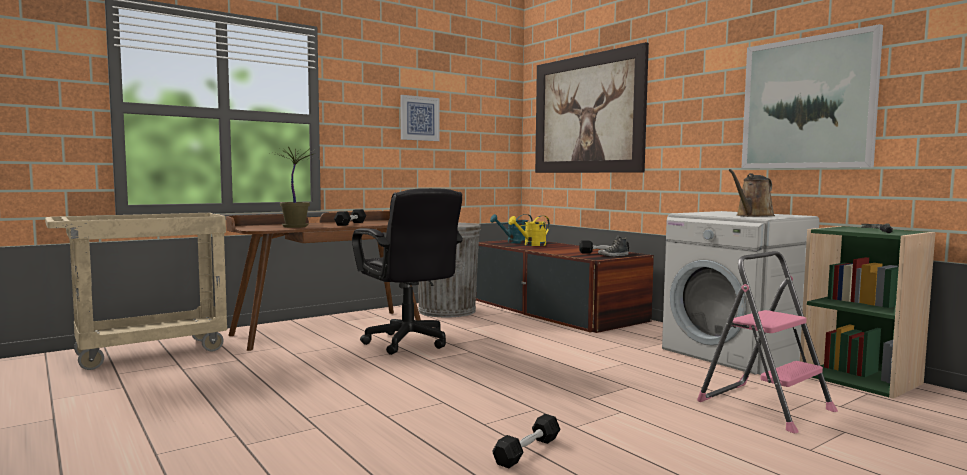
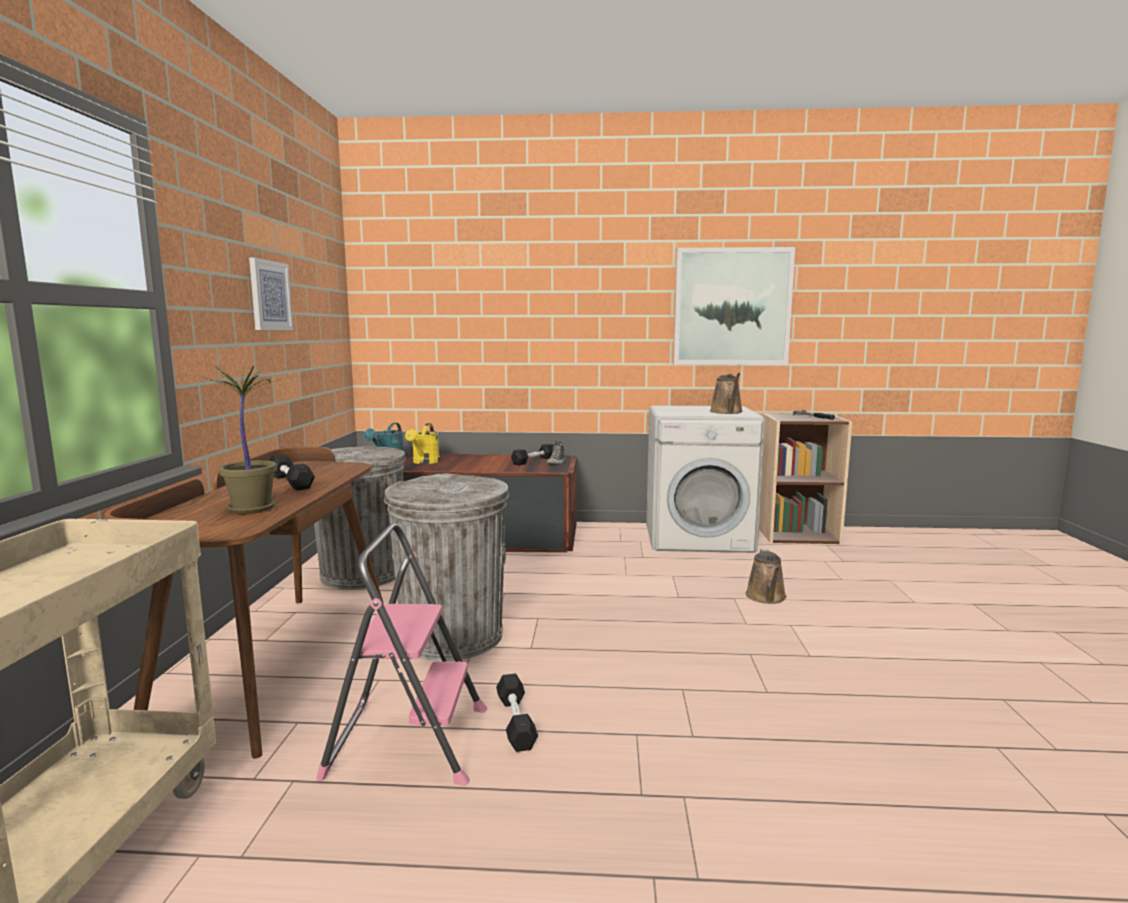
camera: 50 degrees left, 5 degrees up
black office chair [352,188,463,355] -> grey trash can [384,473,509,661]
black dumbbell [493,414,560,468] -> black dumbbell moved to [496,673,538,752]
picture [535,42,649,173] -> none
pink step ladder [697,251,838,433] -> pink step ladder moved to [317,523,487,786]
green bookcase [800,226,936,399] -> brown bookcase [759,413,852,544]
none -> brown watering can [745,549,787,604]

